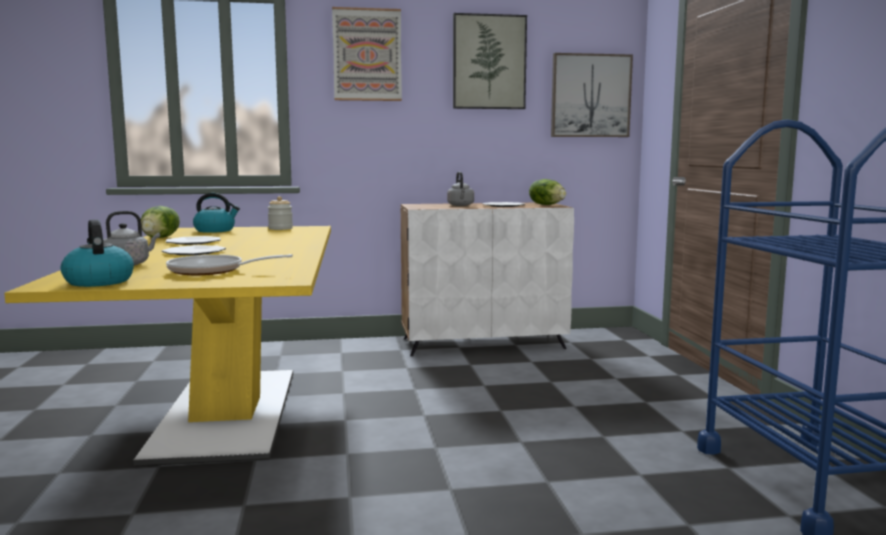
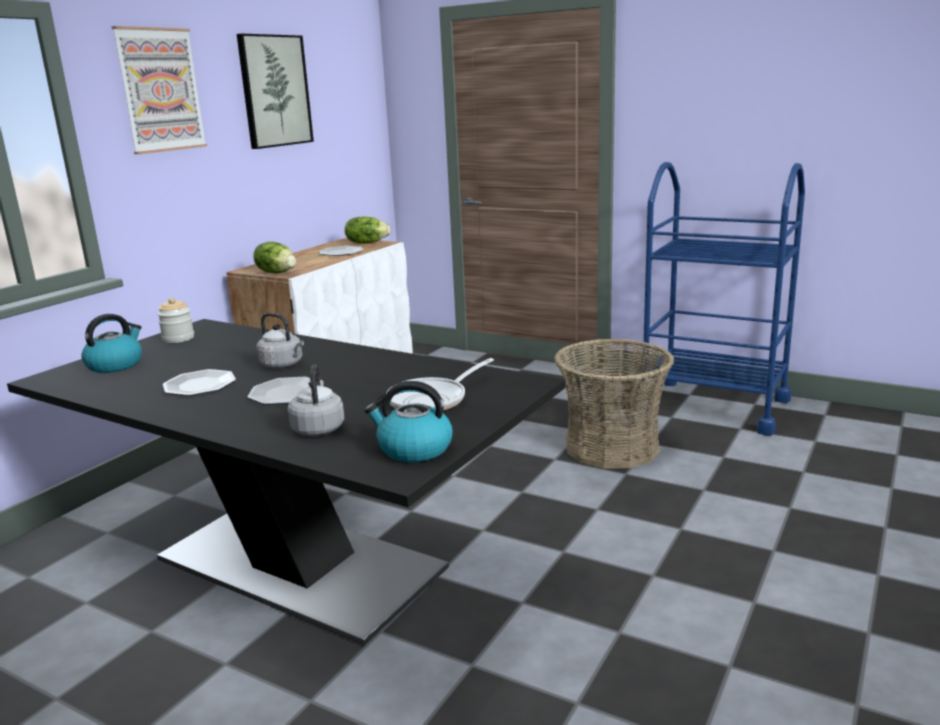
camera: 50 degrees left, 10 degrees up
yellow dining table [4,226,331,466] -> black dining table [7,319,566,645]
lettuce [141,206,180,238] -> lettuce moved to [253,242,296,273]
grey kettle [447,172,474,206] -> grey kettle moved to [256,313,304,368]
picture [551,53,633,137] -> none
none -> basket [554,338,674,468]

